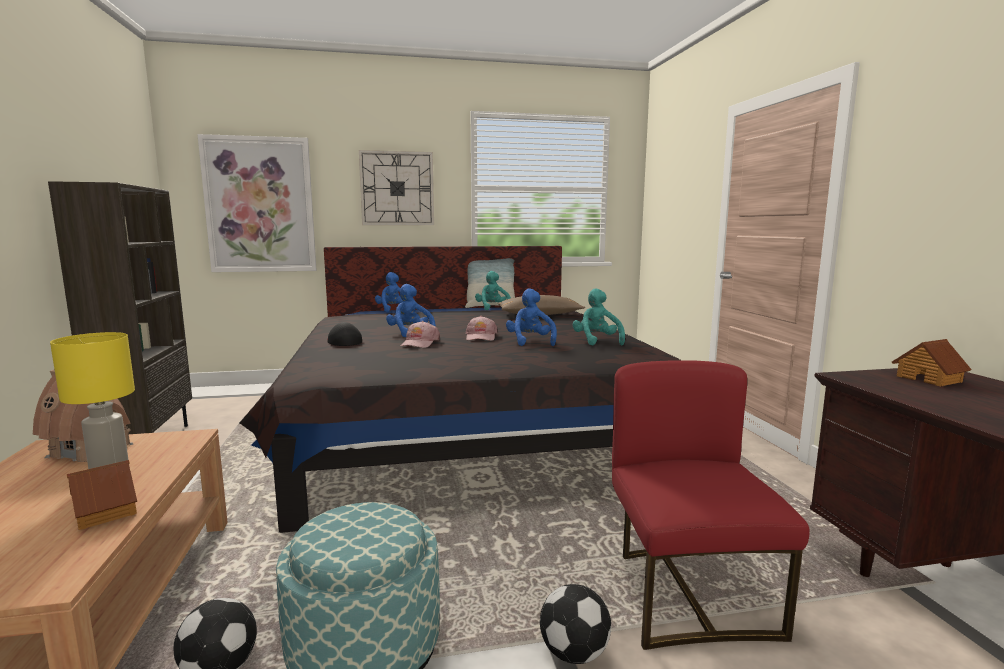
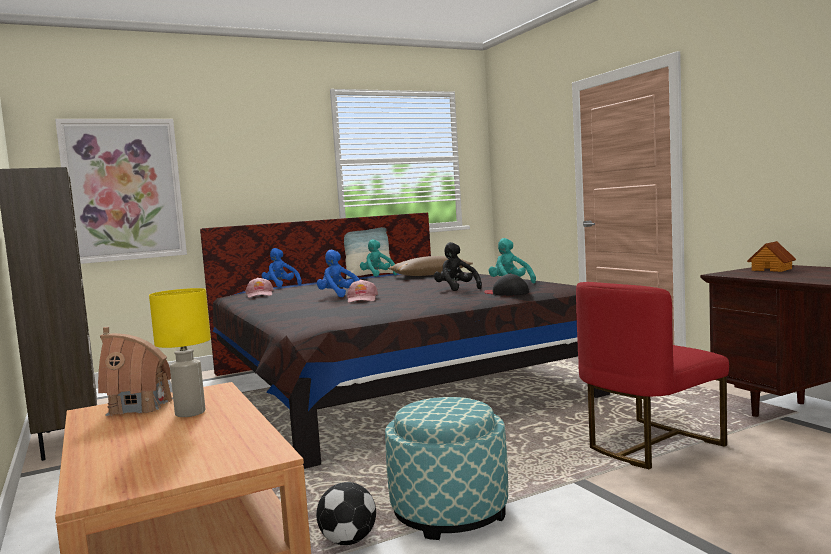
camera: 15 degrees left, 5 degrees down
toy house [67,460,137,530] -> none
black cap [327,322,362,346] -> black cap moved to [484,274,529,295]
wall clock [359,150,434,225] -> none
pink cap [466,316,497,341] -> pink cap moved to [245,277,274,298]
blue plush toy [506,288,557,346] -> black plush toy [434,242,482,291]
football [540,584,611,664] -> none
red chair [612,360,810,650] -> red chair turned 105 degrees counterclockwise [576,282,729,469]

